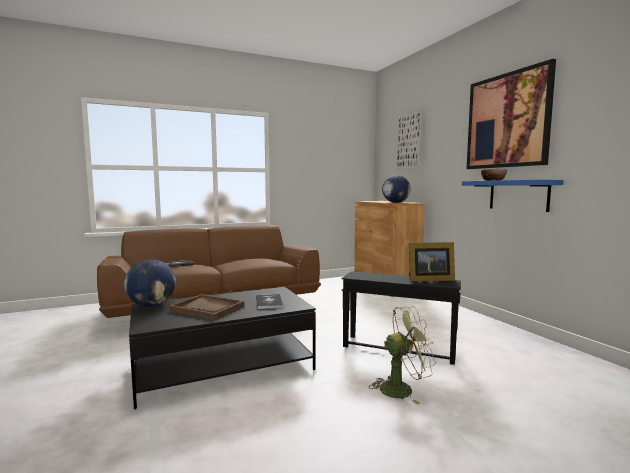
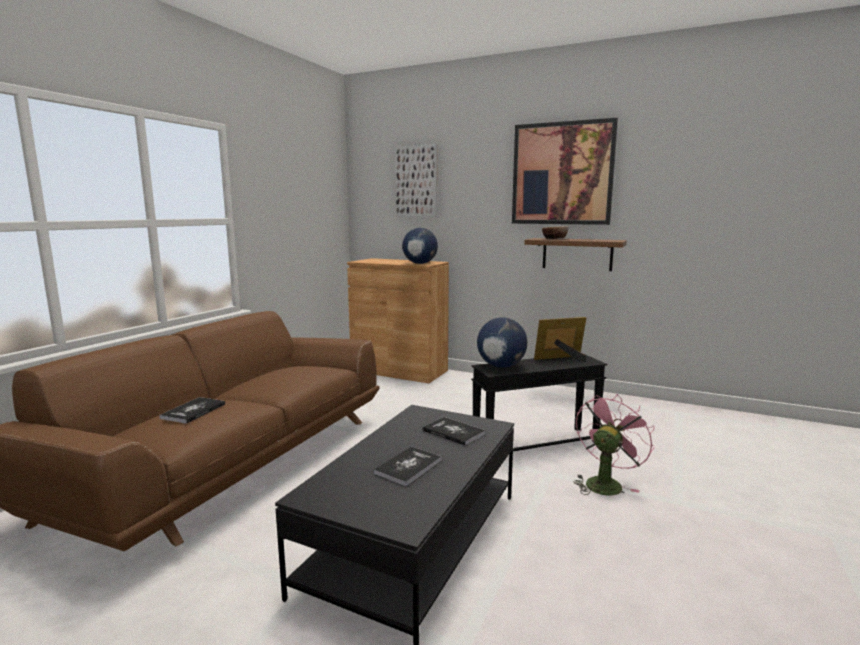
camera: 40 degrees left, 5 degrees up
globe [124,259,176,307] -> globe moved to [477,317,528,368]
brown tray [169,294,244,320] -> book [373,446,442,486]
green fan [369,306,436,405] -> pink fan [573,394,655,496]
picture frame [409,242,455,282] -> picture frame turned 150 degrees counterclockwise [534,317,586,362]
blue shelf [462,180,564,212] -> brown shelf [524,238,627,271]

